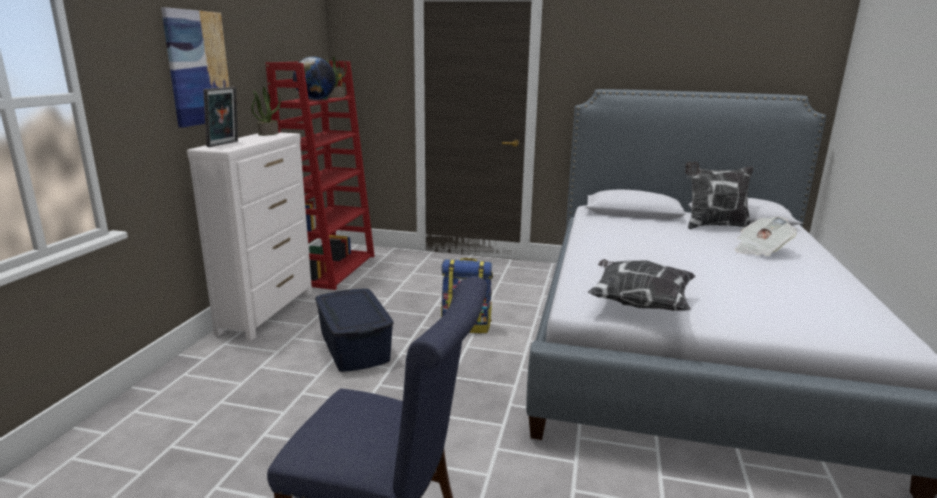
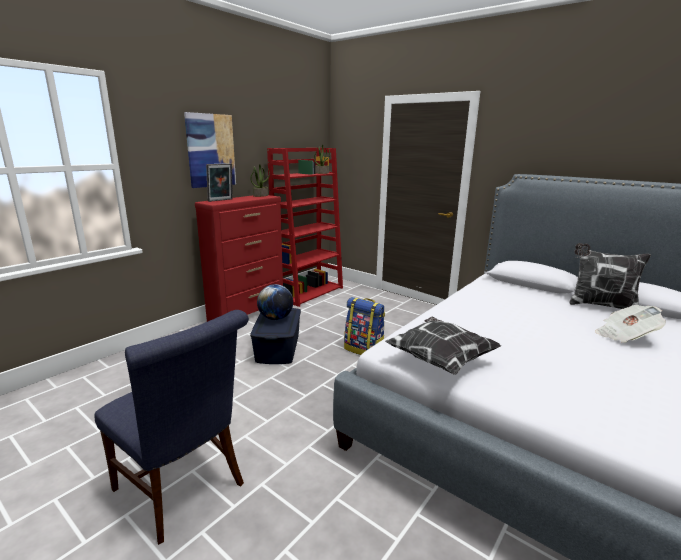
camera: 25 degrees right, 0 degrees up
white dresser [187,132,312,341] -> red dresser [195,195,283,322]
globe [293,56,336,100] -> globe moved to [257,284,293,320]

